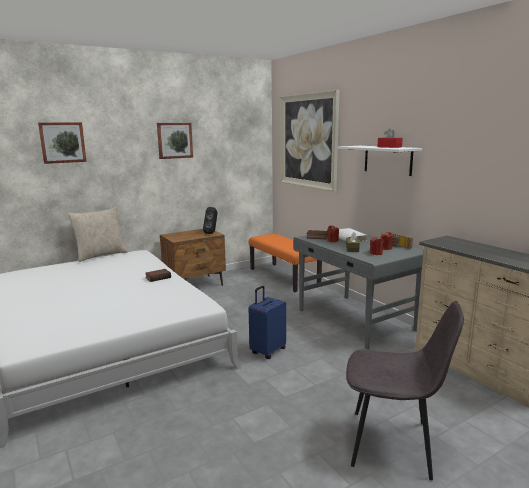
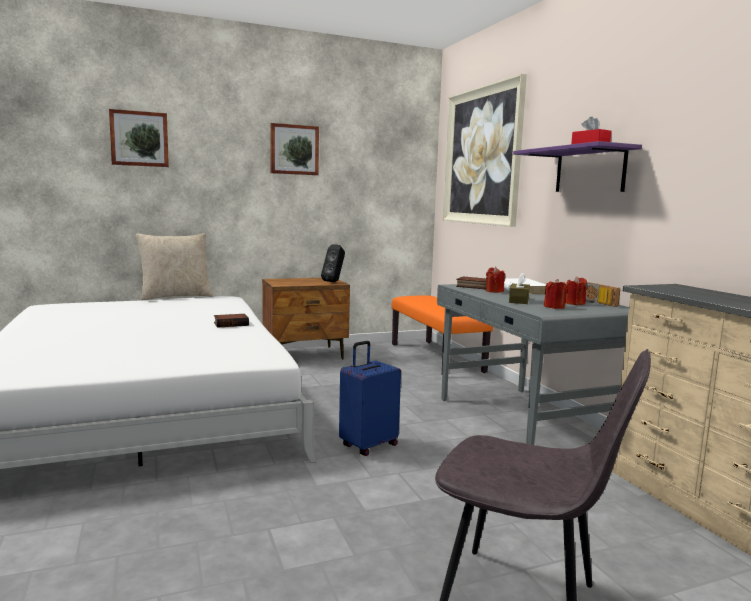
camera: 10 degrees right, 5 degrees down
white shelf [338,146,422,176] -> purple shelf [513,141,642,192]

